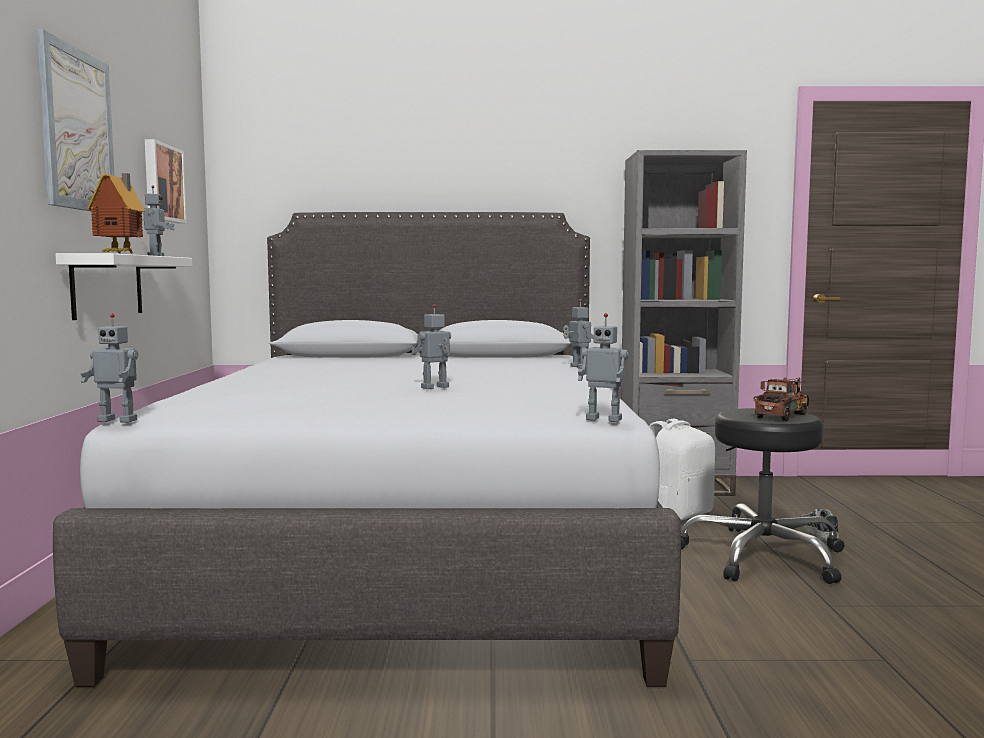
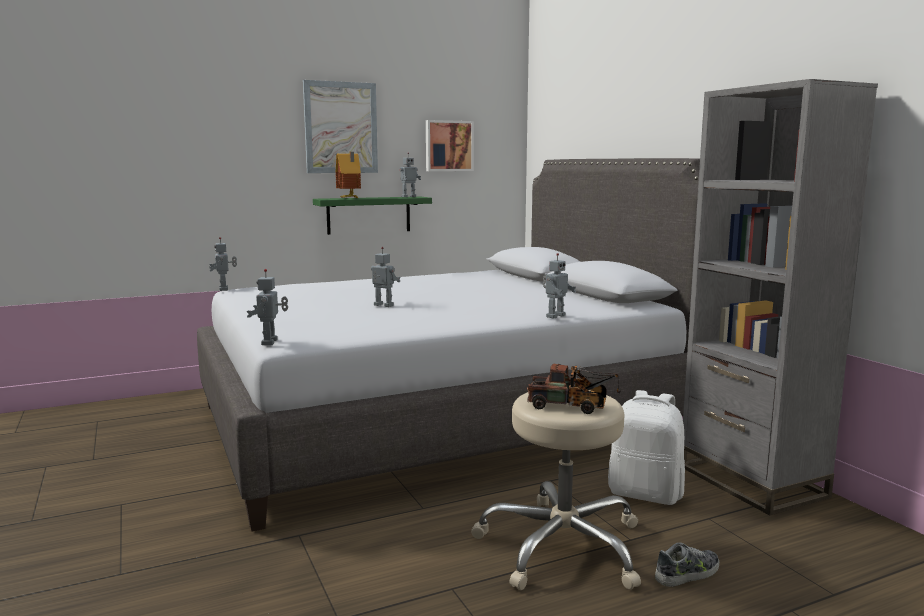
camera: 65 degrees right, 5 degrees up
white shelf [55,253,192,320] -> green shelf [313,196,432,235]
black stool [681,408,845,584] -> beige stool [471,390,641,590]

